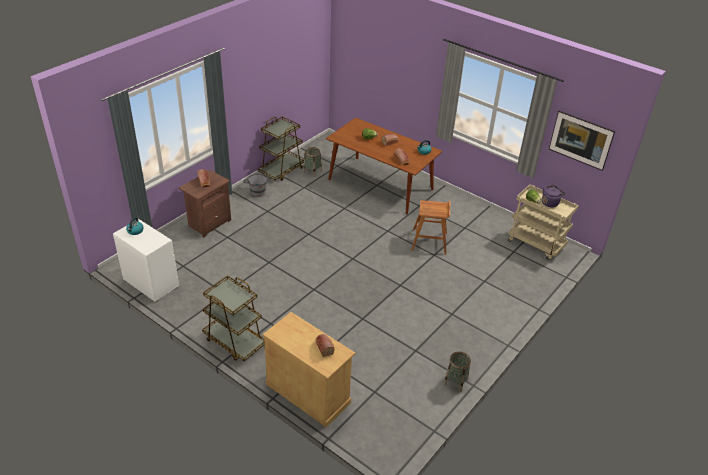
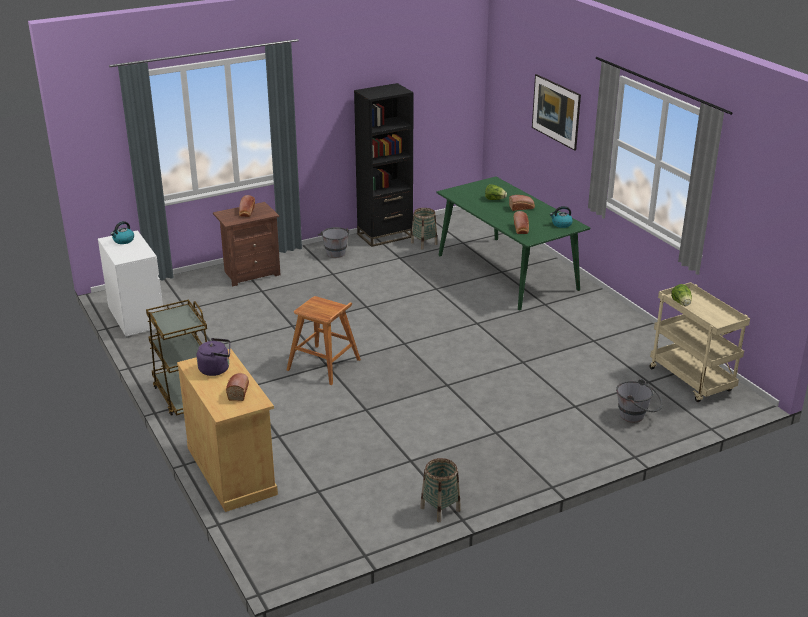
camera: 25 degrees right, 10 degrees down
brown cart [258,116,304,181] -> black bookcase [354,83,414,247]
brown dining table [326,117,443,214] -> green dining table [436,176,590,311]
brown stool [411,200,450,255] -> brown stool moved to [287,296,361,385]
purple kettle [542,185,566,207] -> purple kettle moved to [197,338,230,376]
picture [549,111,615,171] -> picture moved to [532,74,581,151]
none -> grey bucket [616,379,662,422]

